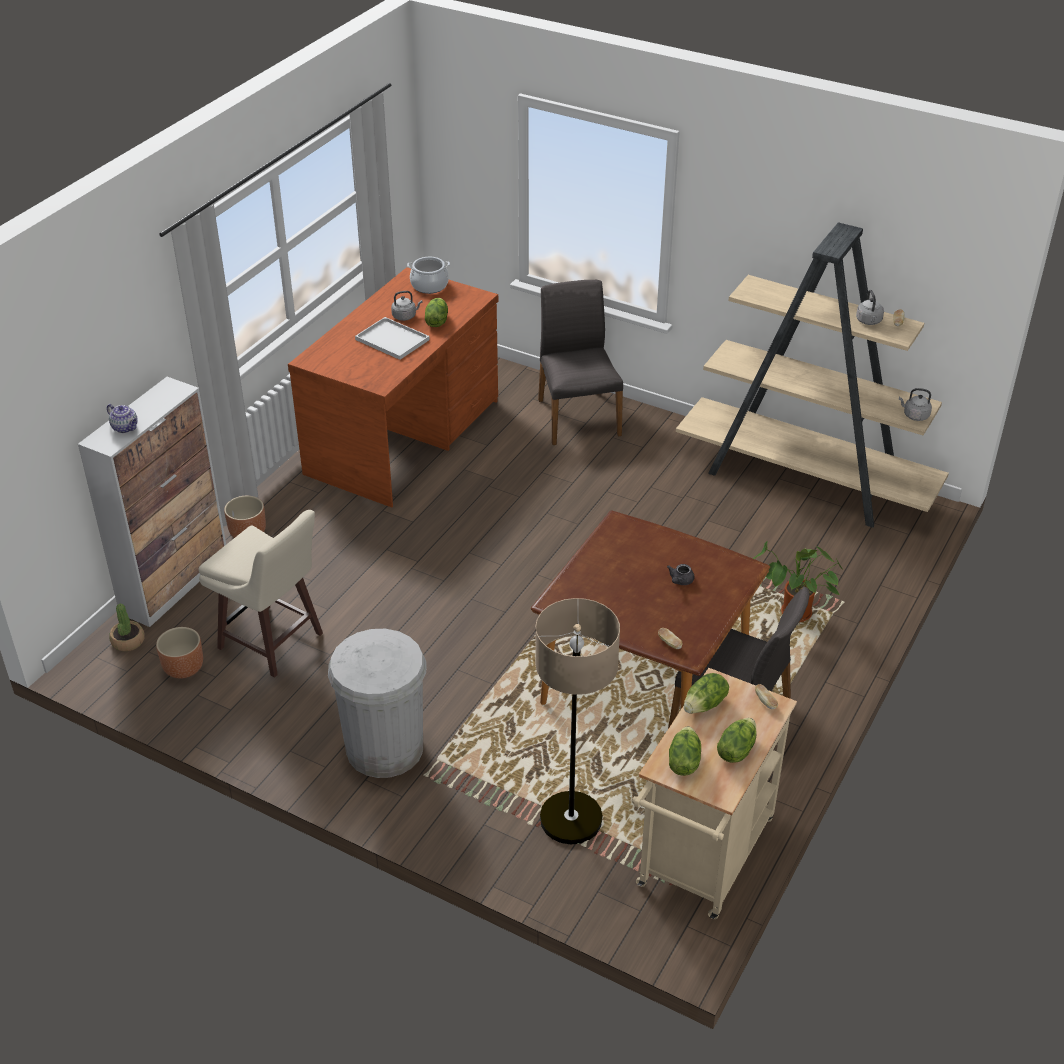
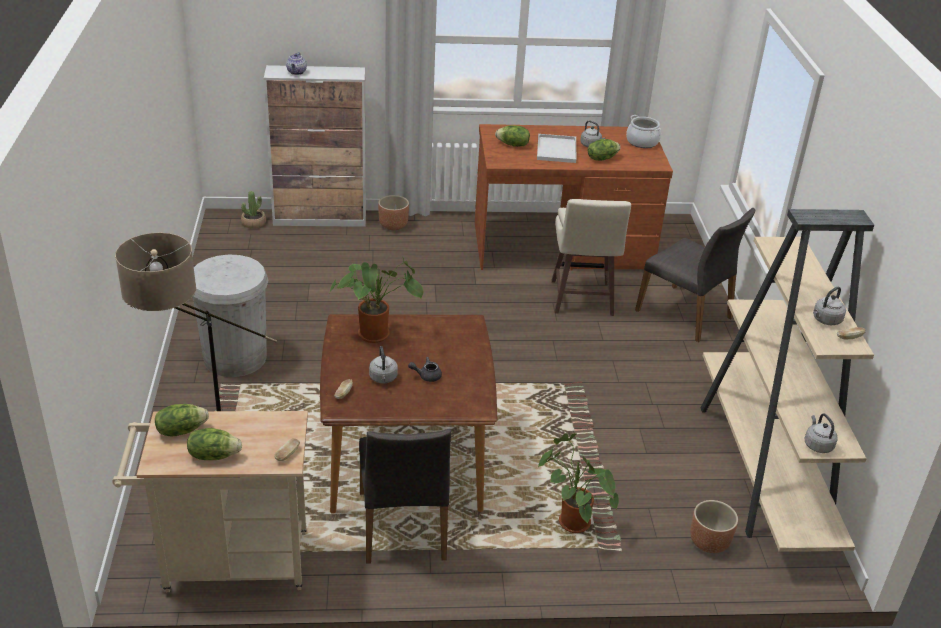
camera: 55 degrees right, 5 degrees down
brown planter [156,627,203,679] -> brown planter moved to [690,500,738,553]
beige stool [198,510,323,678] -> beige stool moved to [551,199,631,316]
grey chair [538,280,623,445] -> grey chair turned 90 degrees clockwise [635,208,755,342]
lettuce [684,673,729,713] -> lettuce moved to [495,125,530,147]
none -> potted plant [330,256,424,343]
none -> grey kettle [369,346,398,383]

